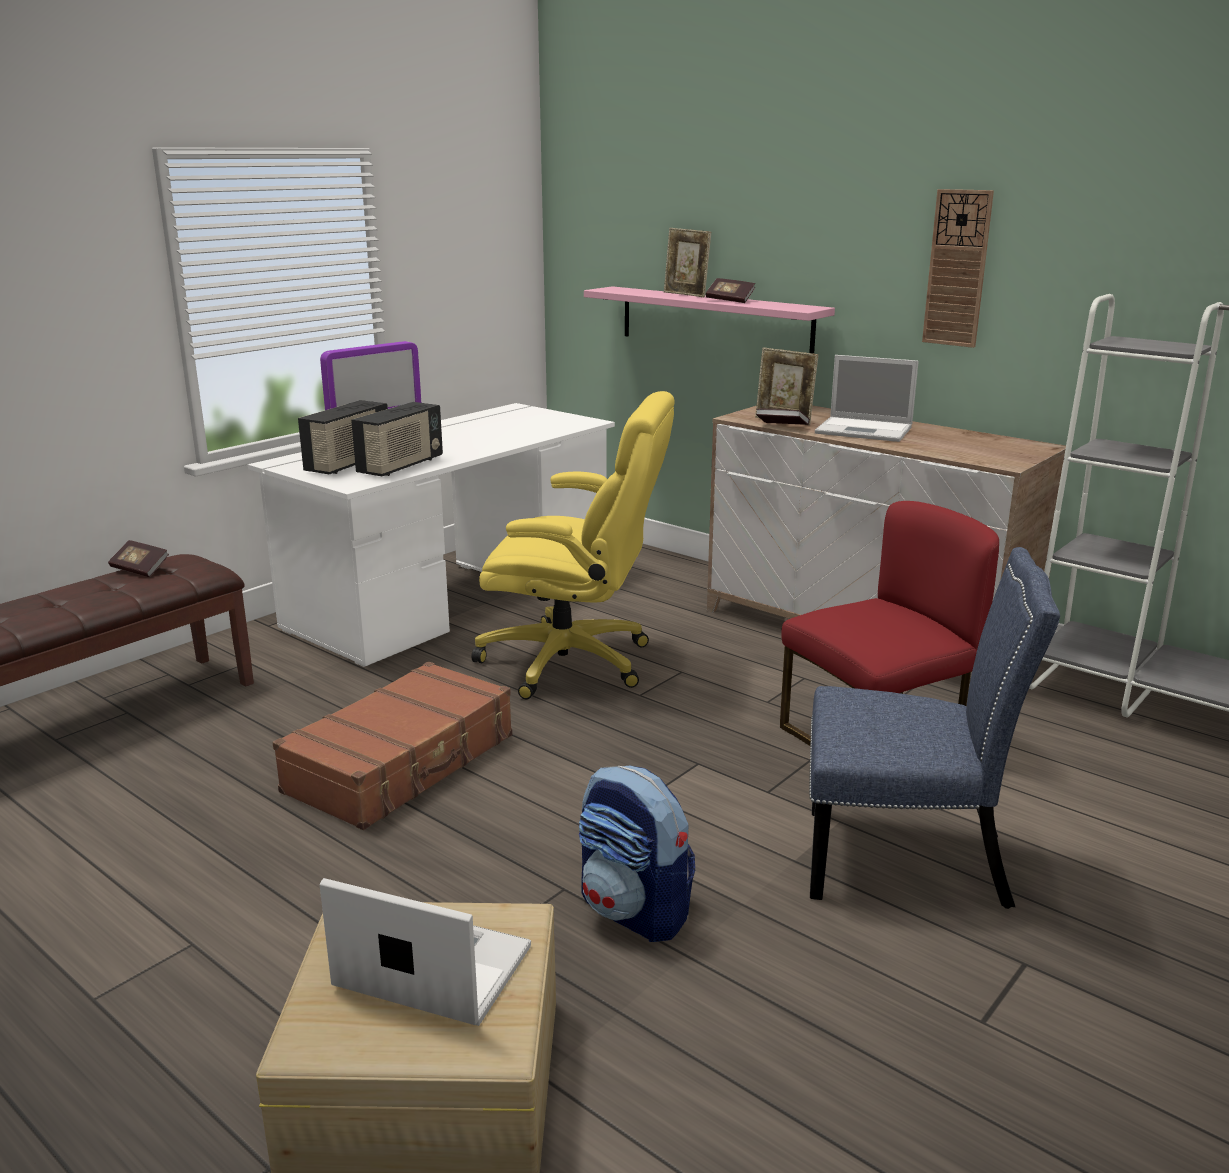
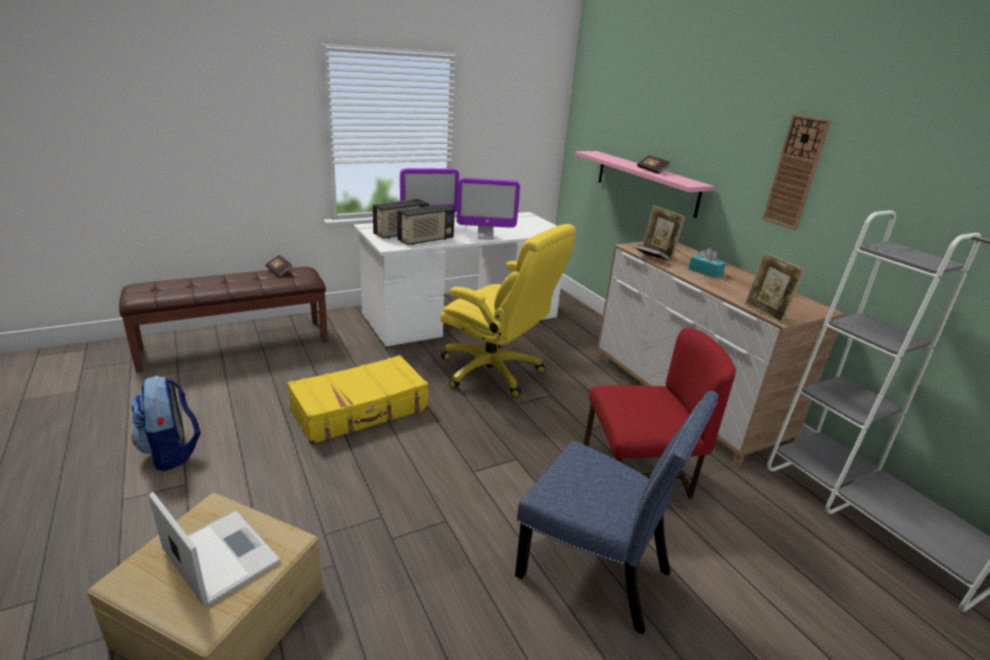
camera: 20 degrees right, 5 degrees up
brown suitcase [273,662,512,830] -> yellow suitcase [287,355,429,444]
backpack [579,765,695,942] -> backpack moved to [131,375,201,471]
picture frame [664,228,711,297] -> picture frame moved to [745,252,805,324]
laptop [815,355,919,442] -> turquoise tissue box [688,248,726,278]
none -> monitor [457,177,520,240]

